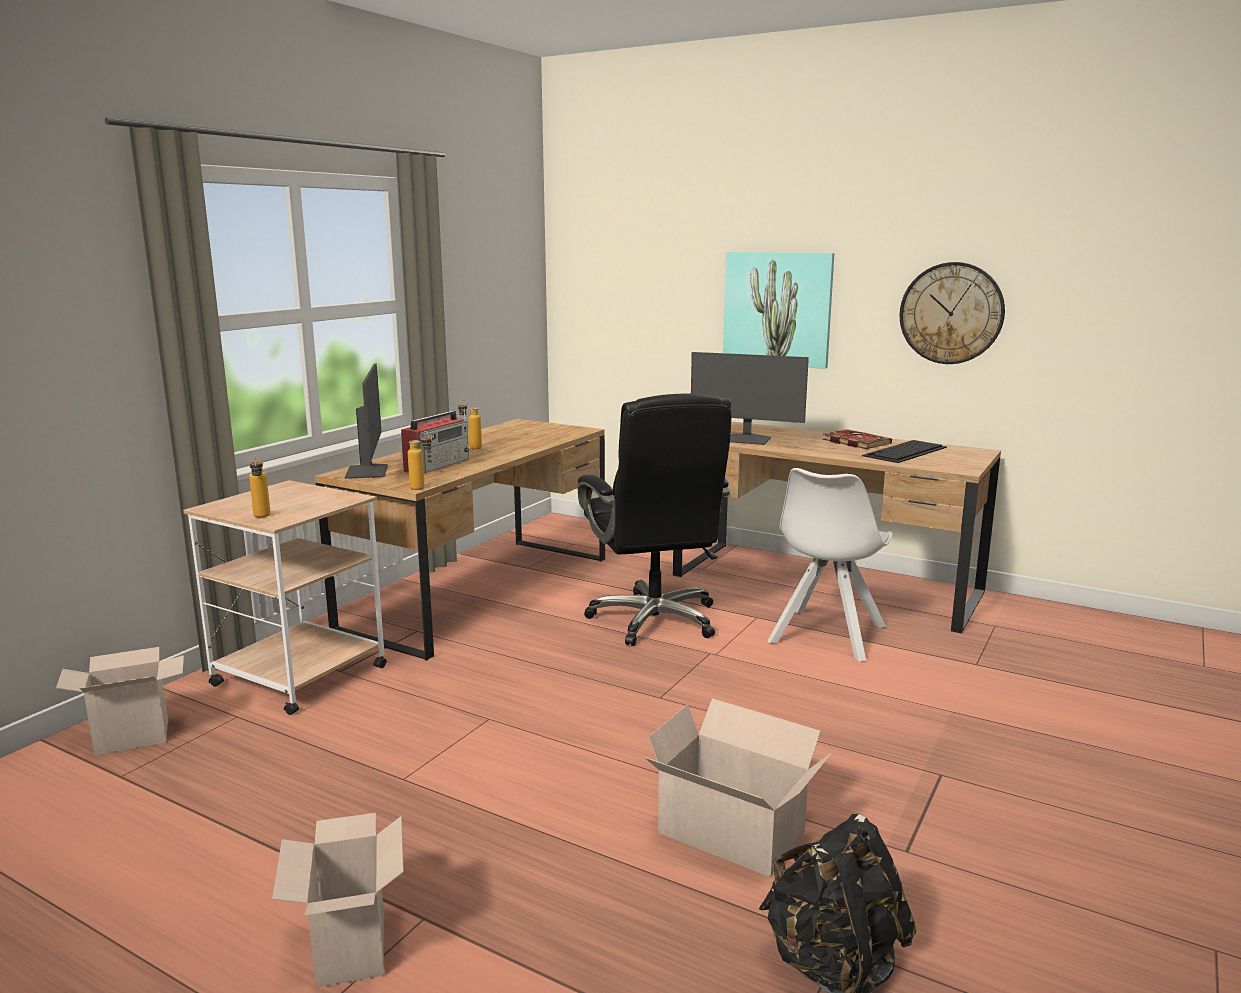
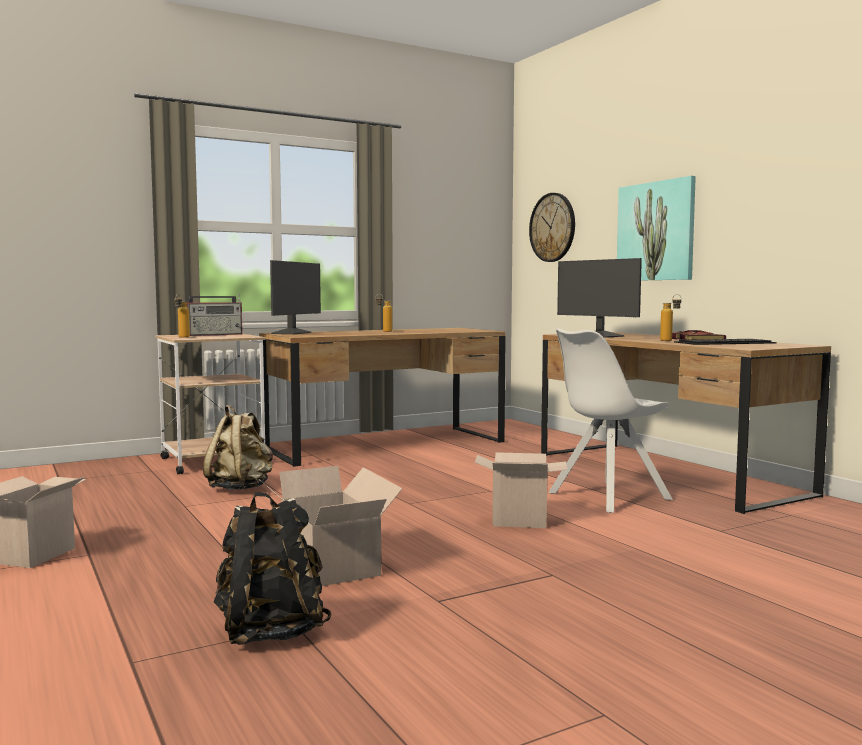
camera: 30 degrees right, 10 degrees down
cardboard box [56,647,184,755] -> cardboard box moved to [475,452,567,528]
radio [401,408,470,473] -> radio moved to [187,294,243,336]
bottle [408,432,432,490] -> bottle moved to [660,294,682,341]
black office chair [578,394,732,646] -> none
wall clock [900,262,1005,364] -> wall clock moved to [529,193,575,262]
none -> beige backpack [203,405,273,490]

